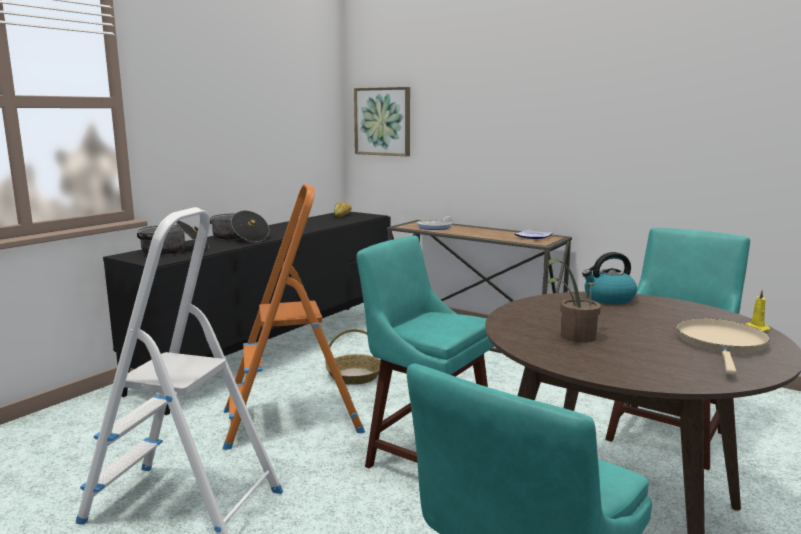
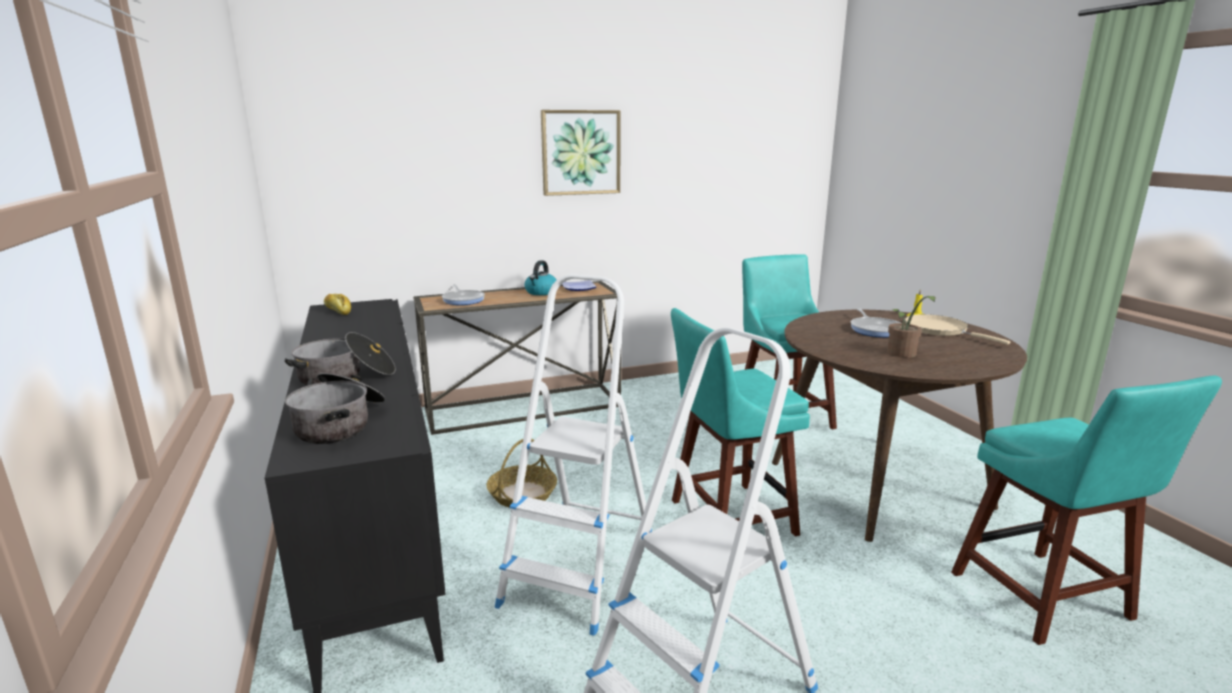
camera: 55 degrees left, 5 degrees up
orange step ladder [223,184,365,450] -> white step ladder [495,274,652,636]
picture [354,87,410,156] -> picture moved to [541,110,620,196]
kettle [582,252,637,304] -> kettle moved to [524,260,557,295]
none -> frying pan [851,308,900,337]

